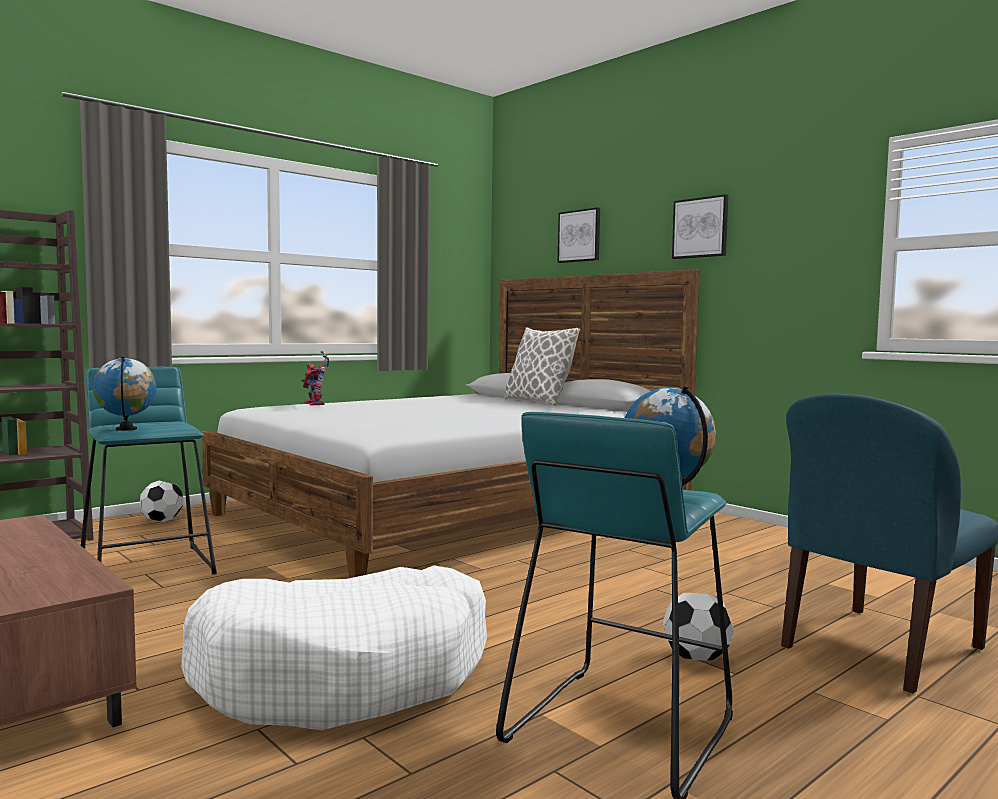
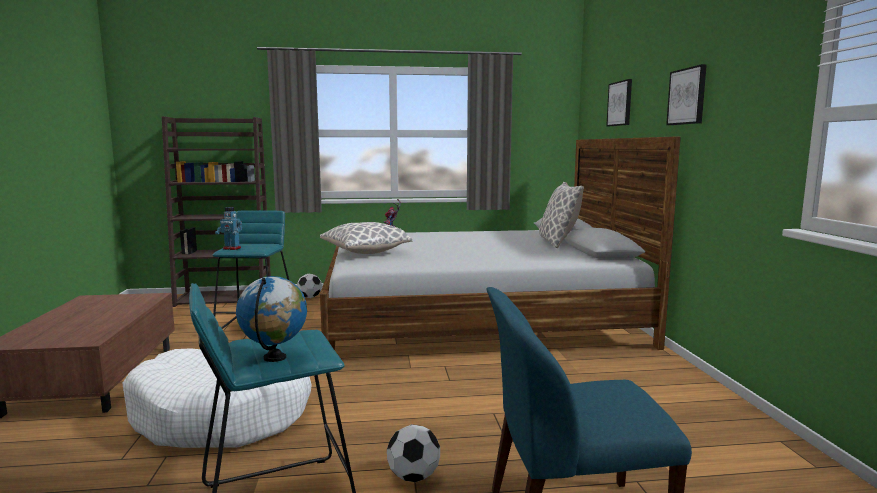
camera: 35 degrees right, 5 degrees up
globe [93,356,157,431] -> toy robot [215,207,242,250]
none -> pillow [320,222,412,254]

